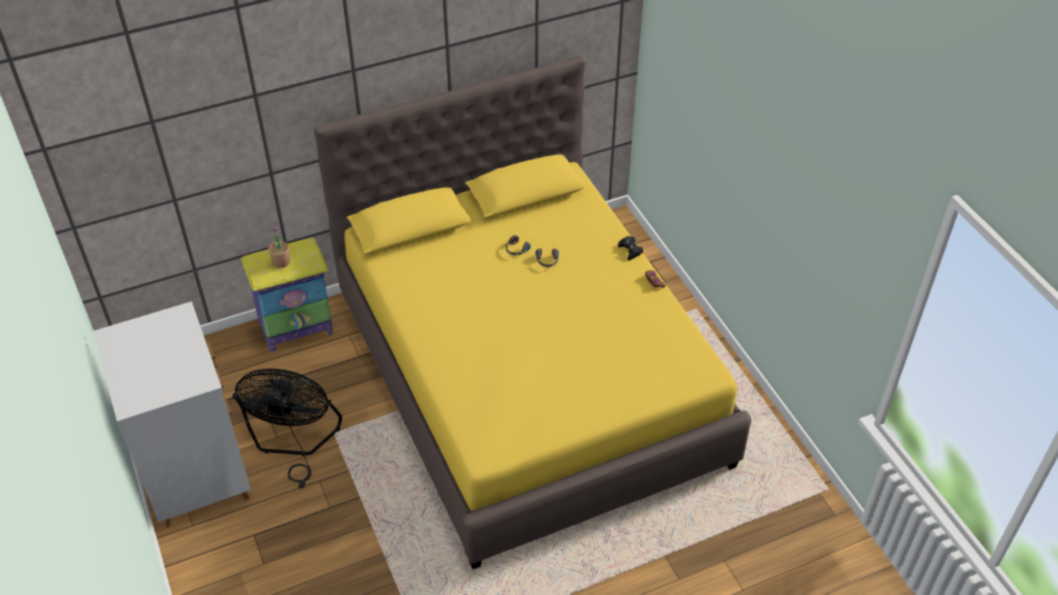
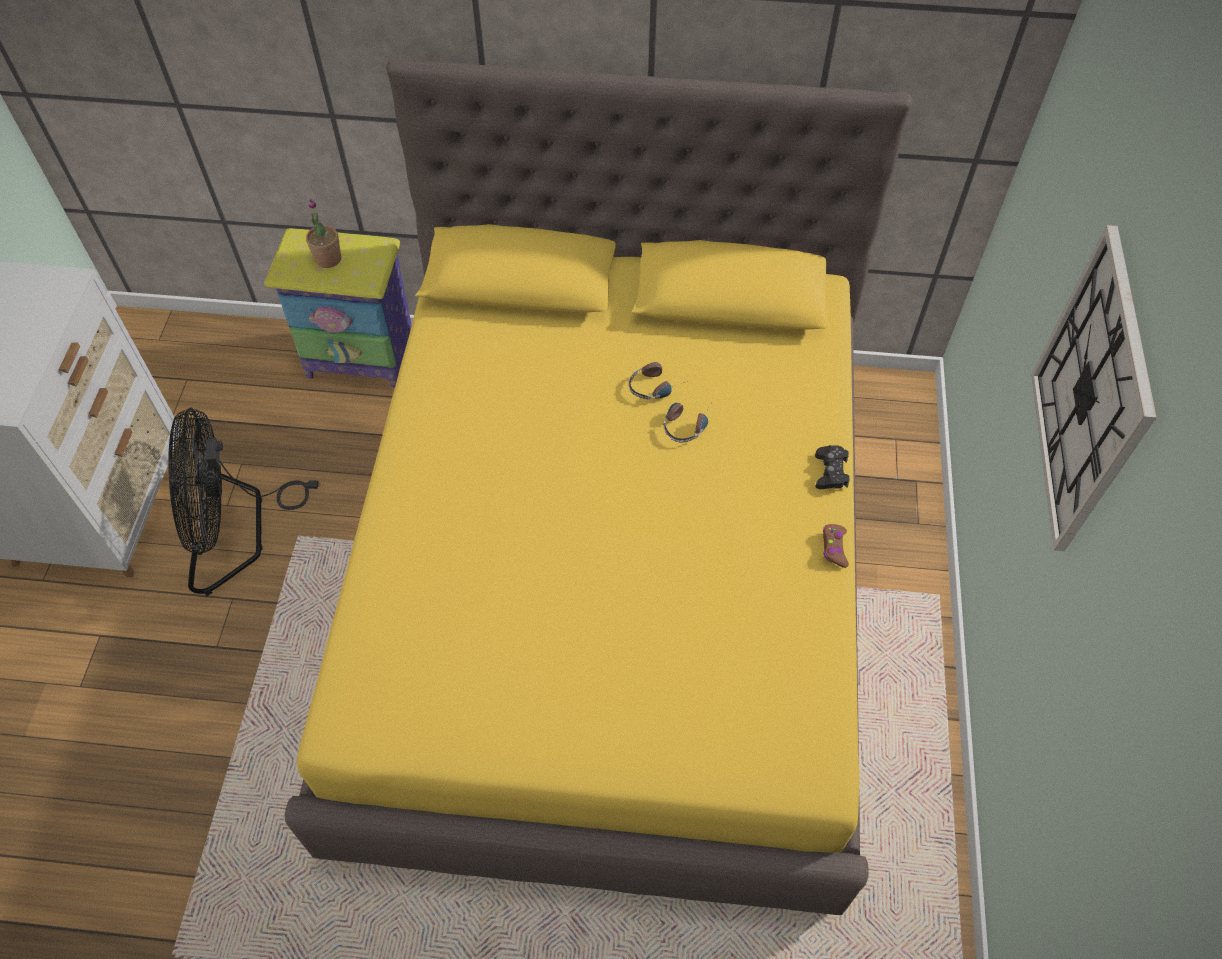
camera: 30 degrees right, 10 degrees up
black fan [232,369,342,489] -> black fan turned 135 degrees counterclockwise [168,408,321,597]
none -> wall clock [1031,225,1157,551]

